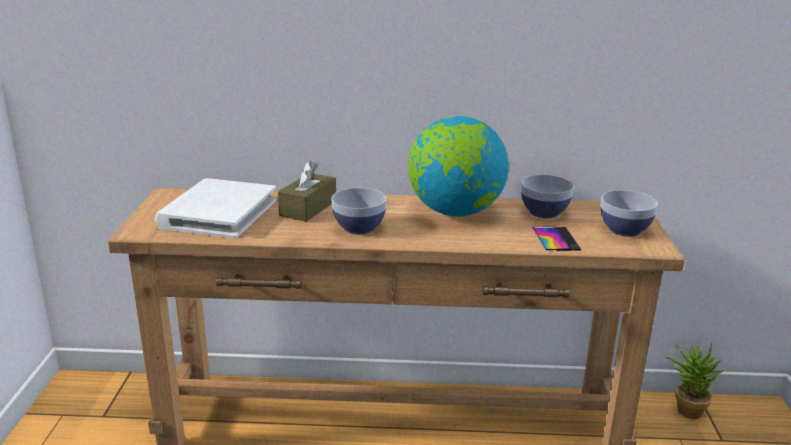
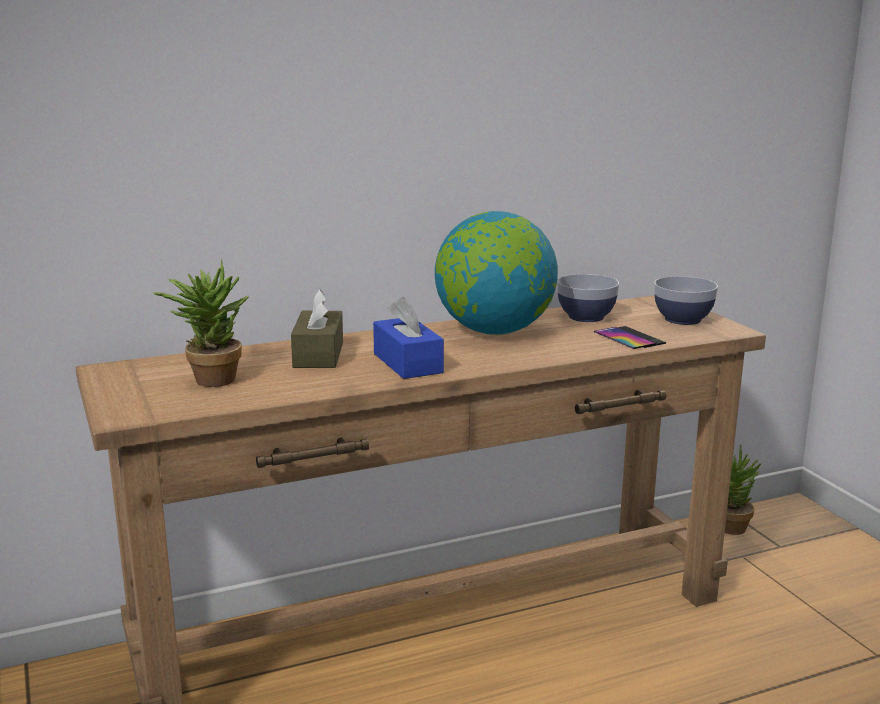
camera: 25 degrees left, 5 degrees down
white book [155,178,277,239] -> potted plant [153,259,249,387]
bowl [331,188,387,234] -> blue tissue box [373,297,444,379]

